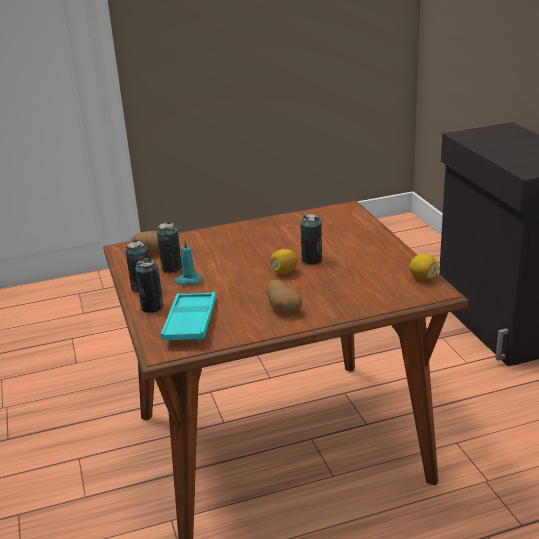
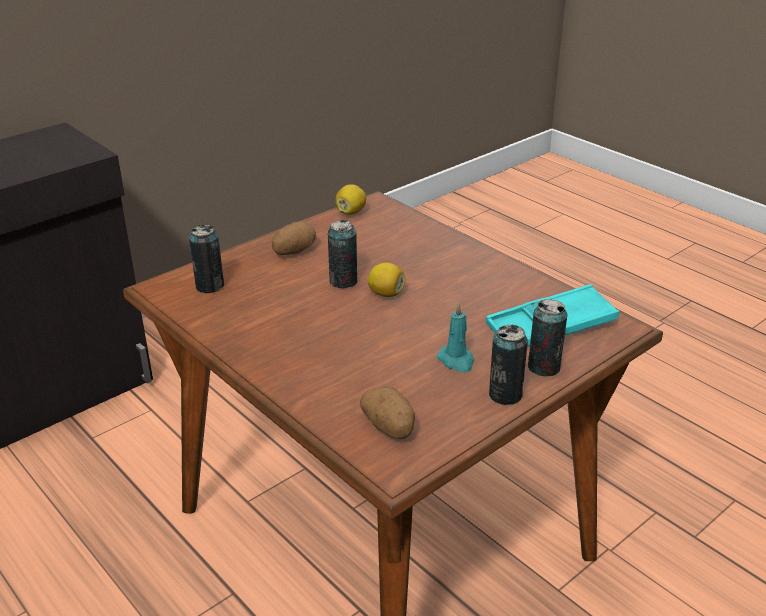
camera: 115 degrees left, 5 degrees up
can [157,222,182,273] -> can moved to [189,225,224,293]
potato [267,279,302,313] -> potato moved to [272,221,316,255]

